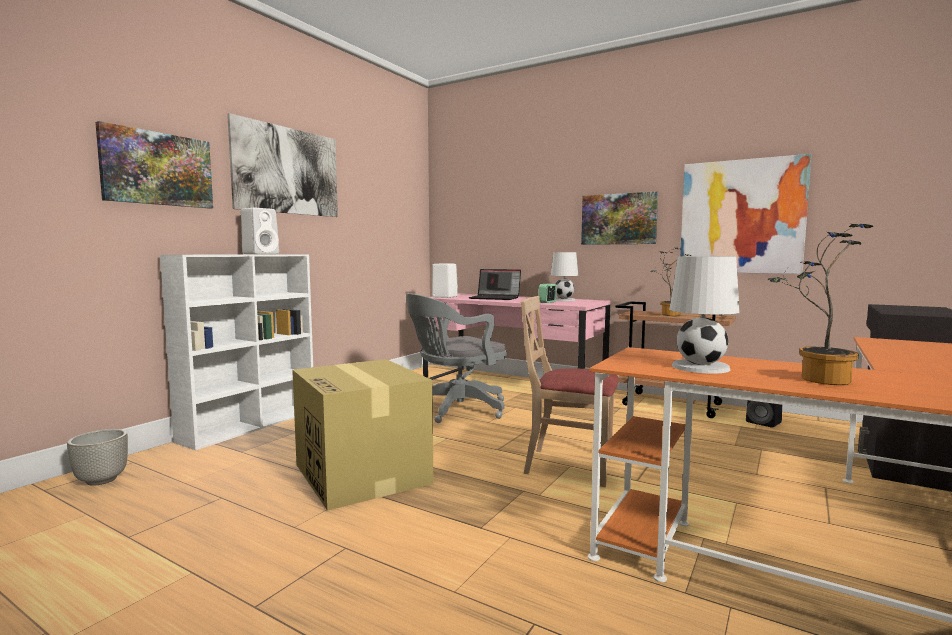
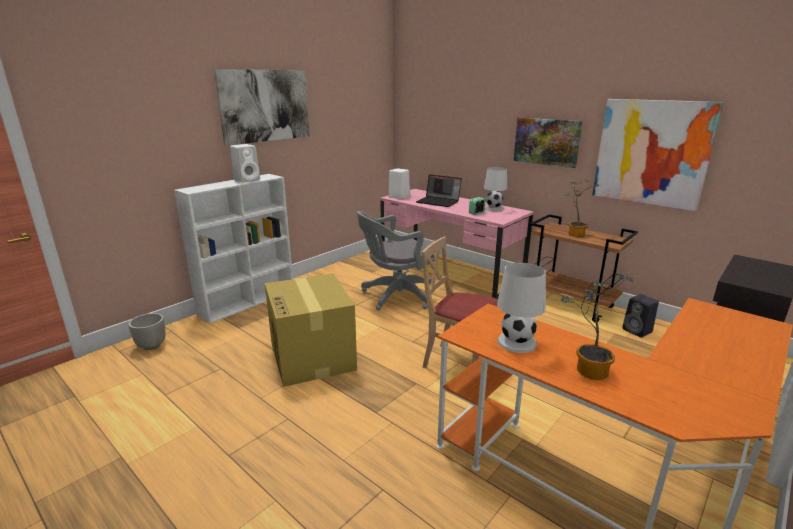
camera: 10 degrees right, 15 degrees up
picture [95,121,213,209] -> none

